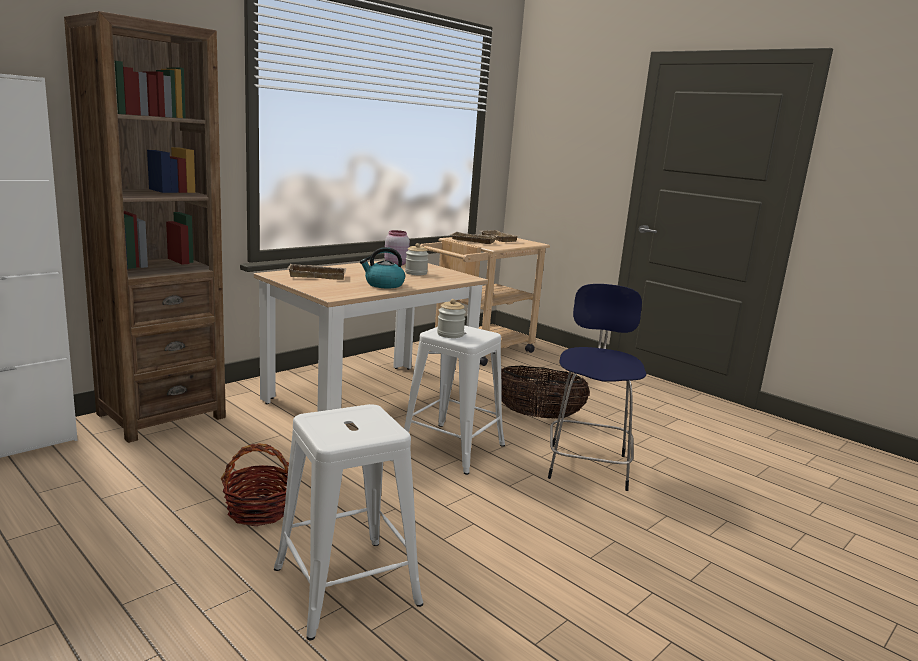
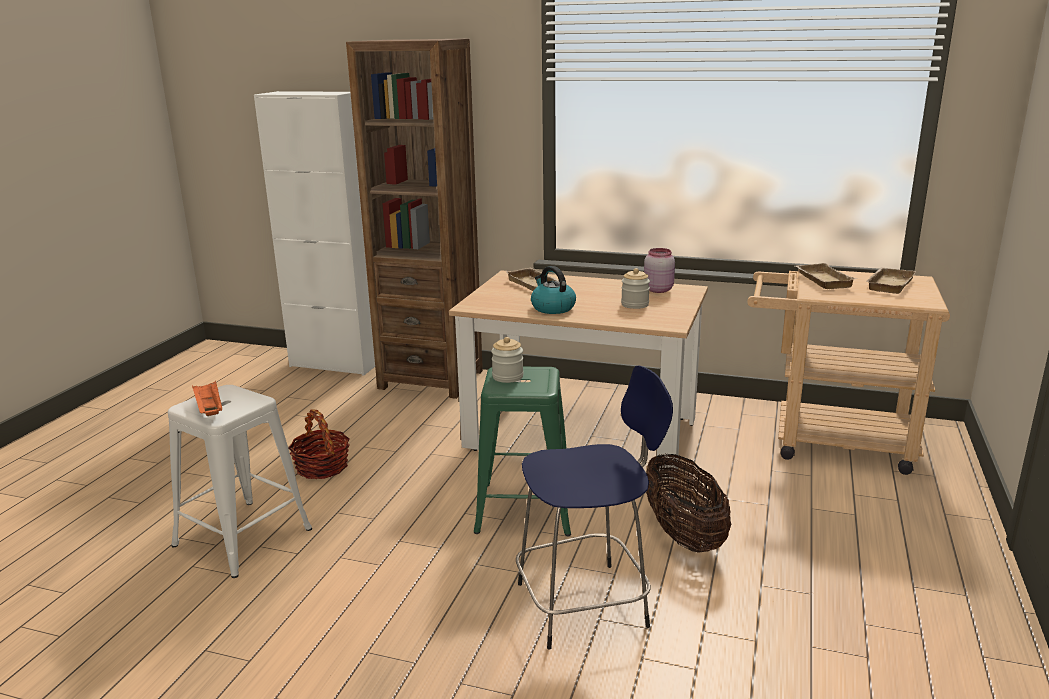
camera: 65 degrees right, 5 degrees up
white stool [404,325,505,475] -> green stool [474,367,571,536]
none -> orange tray [192,380,222,416]

